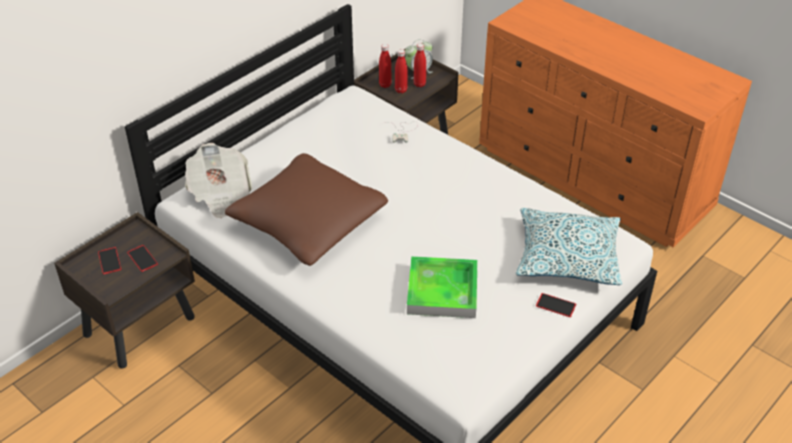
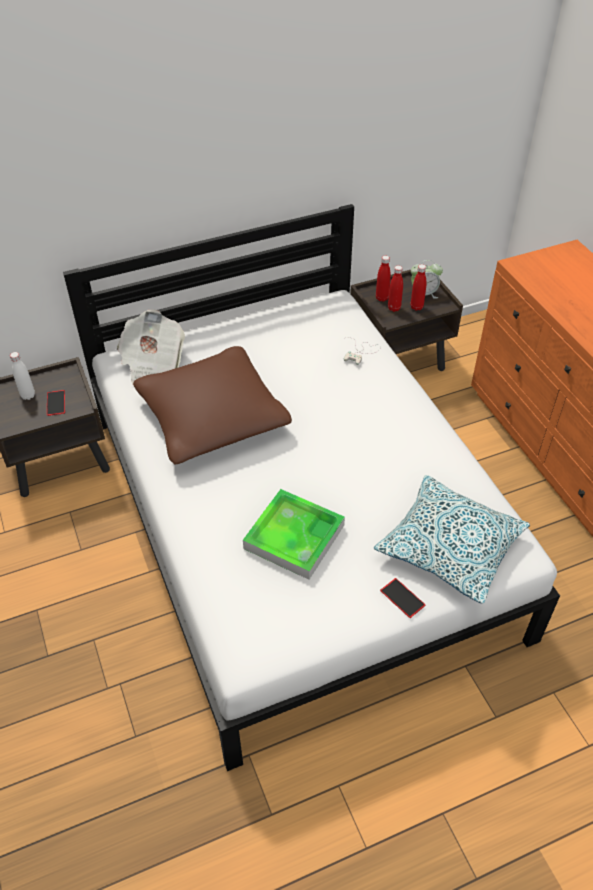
camera: 25 degrees right, 5 degrees up
phone [98,247,121,274] -> white bottle [10,352,35,400]

